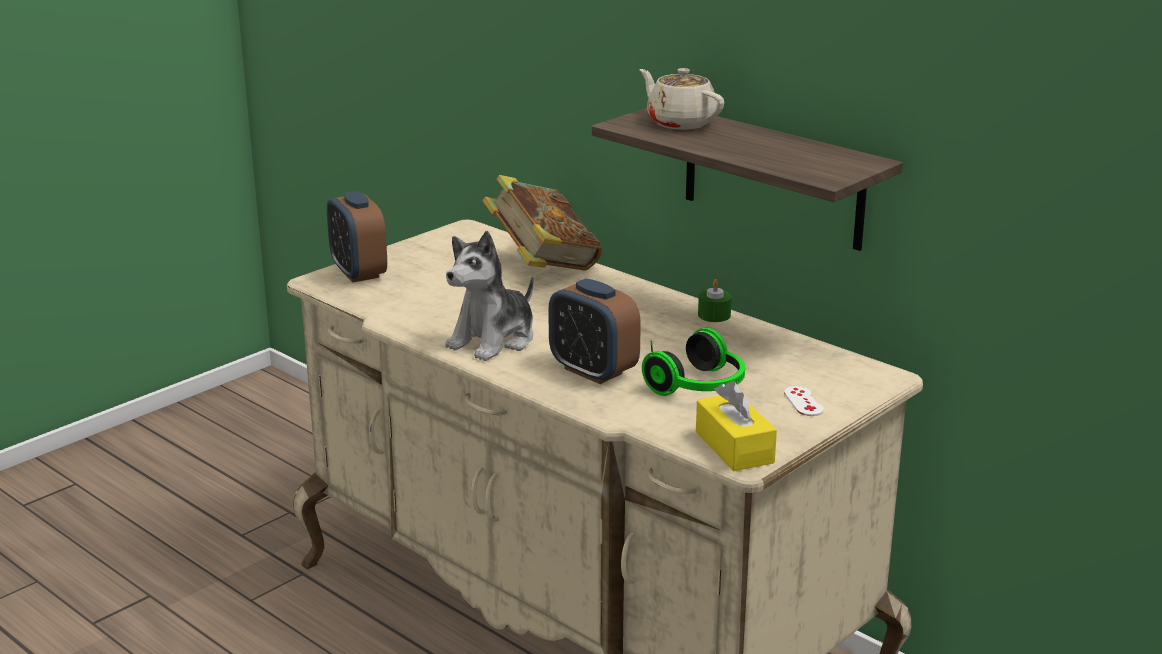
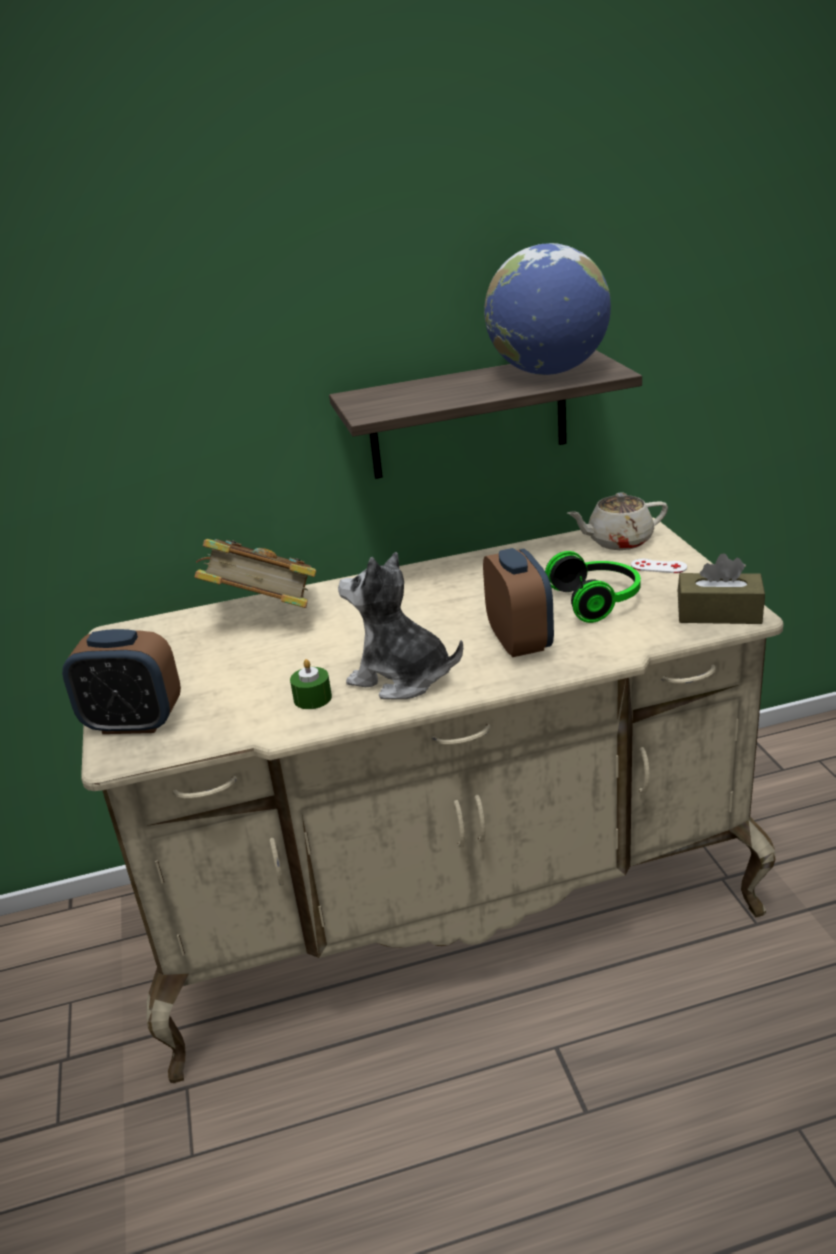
camera: 55 degrees left, 5 degrees up
plush toy [445,231,534,361] -> plush toy turned 135 degrees clockwise [338,552,463,699]
alarm clock [548,278,641,384] -> alarm clock turned 90 degrees counterclockwise [483,548,554,657]
beige teapot [640,68,724,130] -> beige teapot moved to [567,493,668,550]
yellow tissue box [696,381,777,471] -> brown tissue box [678,553,765,624]
green candle [698,279,732,322] -> green candle moved to [290,659,332,709]
none -> globe [484,243,611,375]

